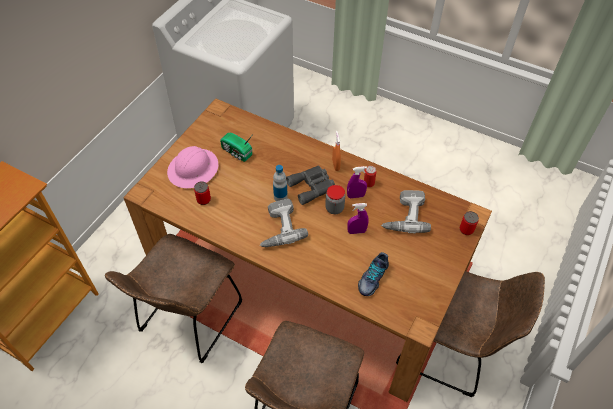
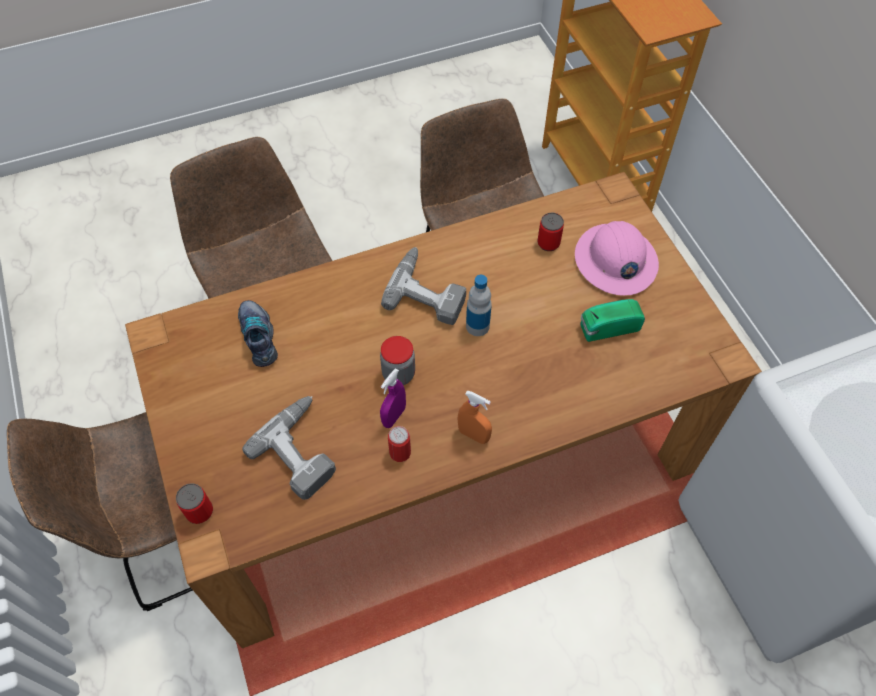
camera: 130 degrees right, 5 degrees up
grey binoculars [286,166,335,205] -> none
purple spray bottle [347,203,368,234] -> none

